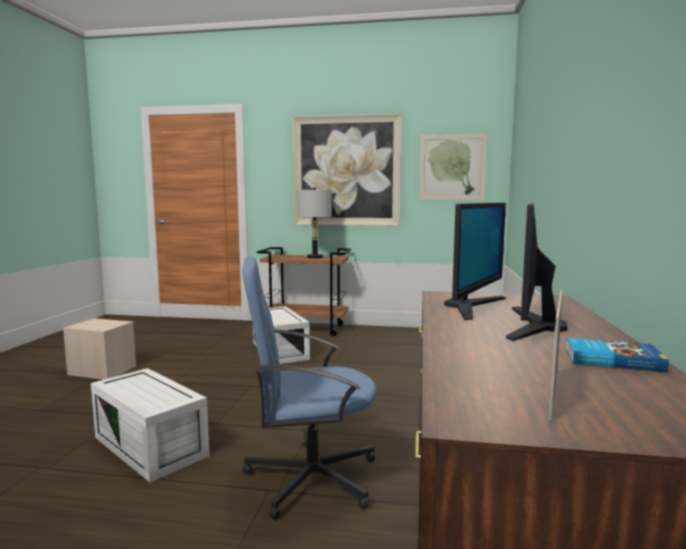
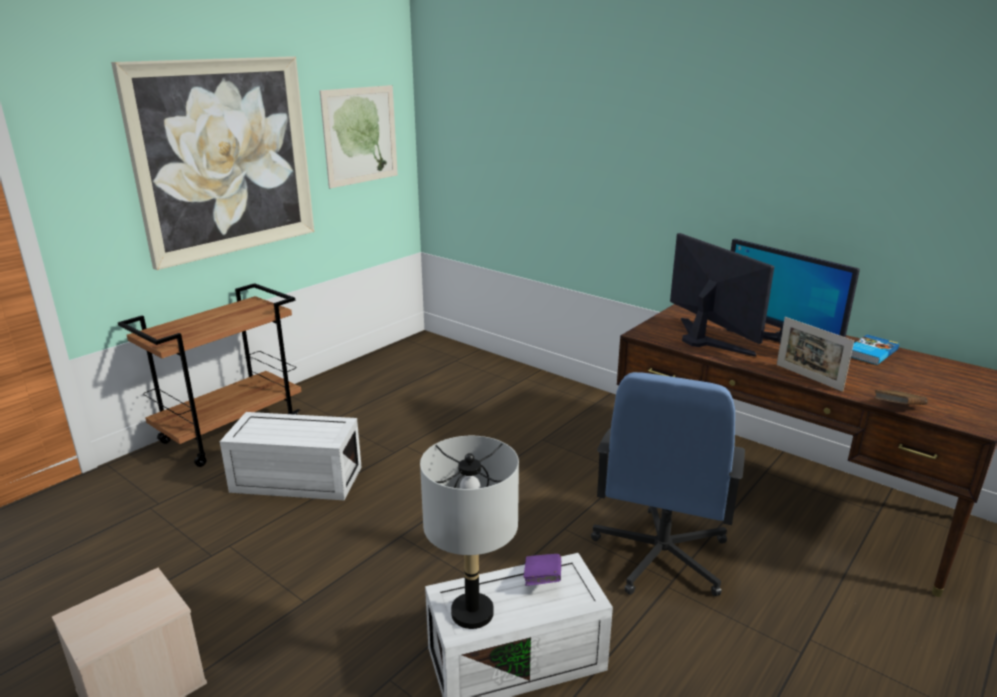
camera: 60 degrees left, 15 degrees up
grey table lamp [298,187,331,259] -> grey table lamp moved to [420,436,519,629]
picture frame [549,290,563,422] -> picture frame moved to [777,317,854,392]
none -> purple book [523,554,561,586]
none -> brown book [874,390,928,405]

